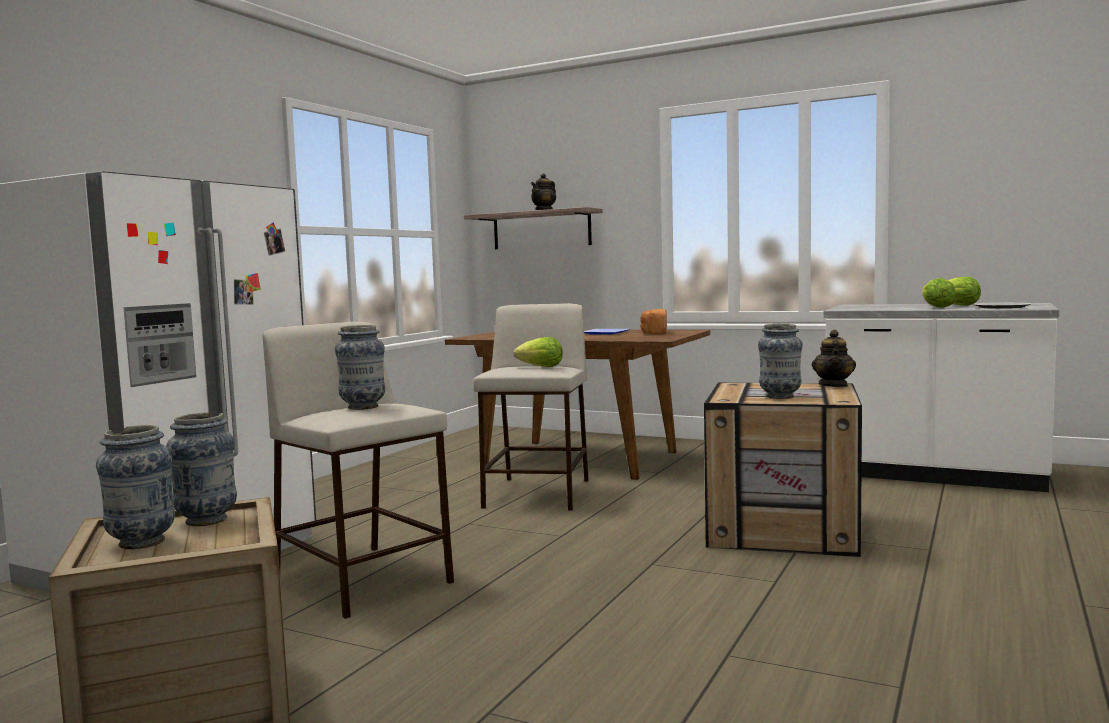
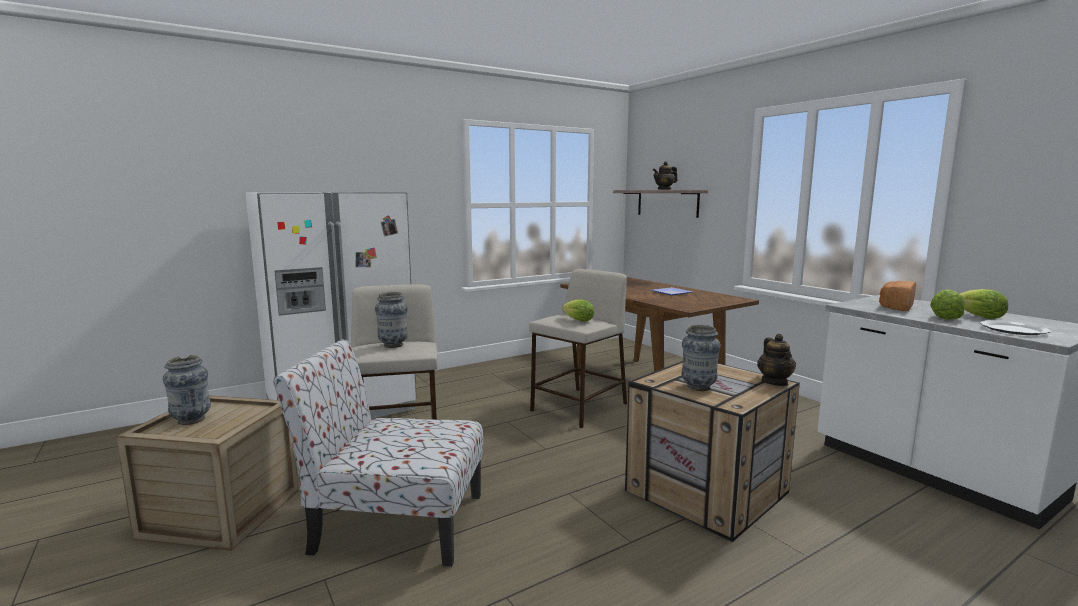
camera: 30 degrees right, 5 degrees up
vase [166,412,237,526] -> none
bread [640,309,667,335] -> bread moved to [879,281,916,311]
teapot [812,330,856,387] -> teapot turned 45 degrees counterclockwise [757,334,796,386]
none -> chair [273,339,483,567]

